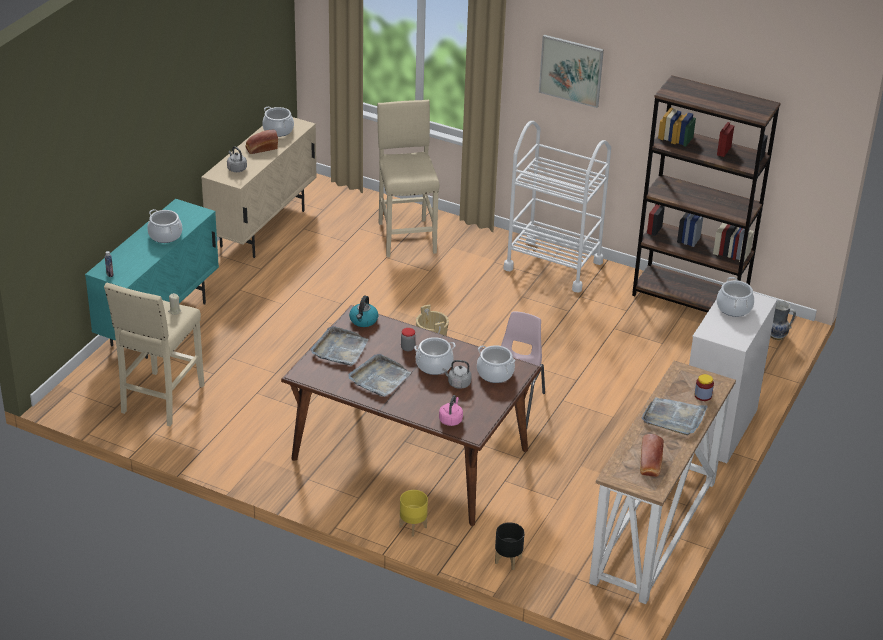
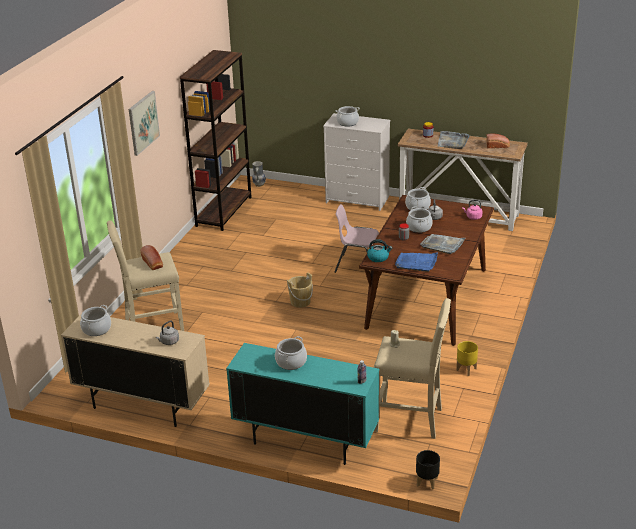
camera: 95 degrees left, 5 degrees down
bread [245,130,278,154] -> bread moved to [140,245,163,270]
grey tray [310,326,369,366] -> blue tray [395,253,438,272]
yellow planter [400,490,428,537] -> yellow planter moved to [456,341,478,376]
black planter [495,522,524,570] -> black planter moved to [416,450,440,490]
white cart [503,121,611,293] -> none

